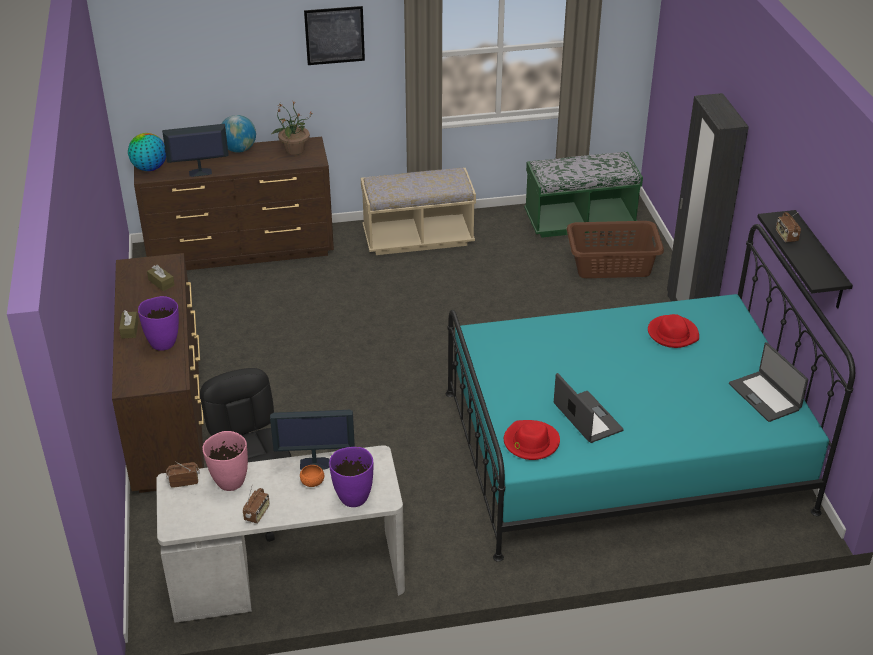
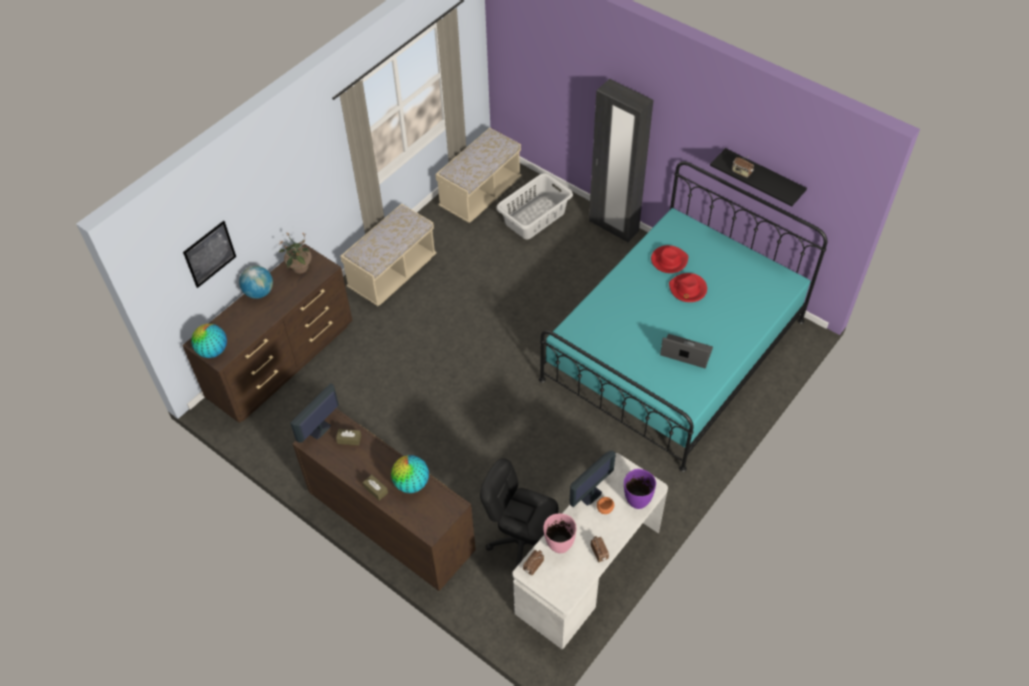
camera: 40 degrees left, 15 degrees up
purple vase [138,296,179,351] -> globe [391,455,429,493]
monitor [162,124,229,177] -> monitor moved to [290,383,339,443]
picture [304,6,365,65] -> picture moved to [183,221,236,288]
red hat [504,420,560,460] -> red hat moved to [669,273,707,302]
green bench [524,152,643,238] -> beige bench [435,128,521,223]
brown laundry basket [567,221,664,278] -> grey laundry basket [496,173,573,239]
laptop [729,342,808,422] -> none

